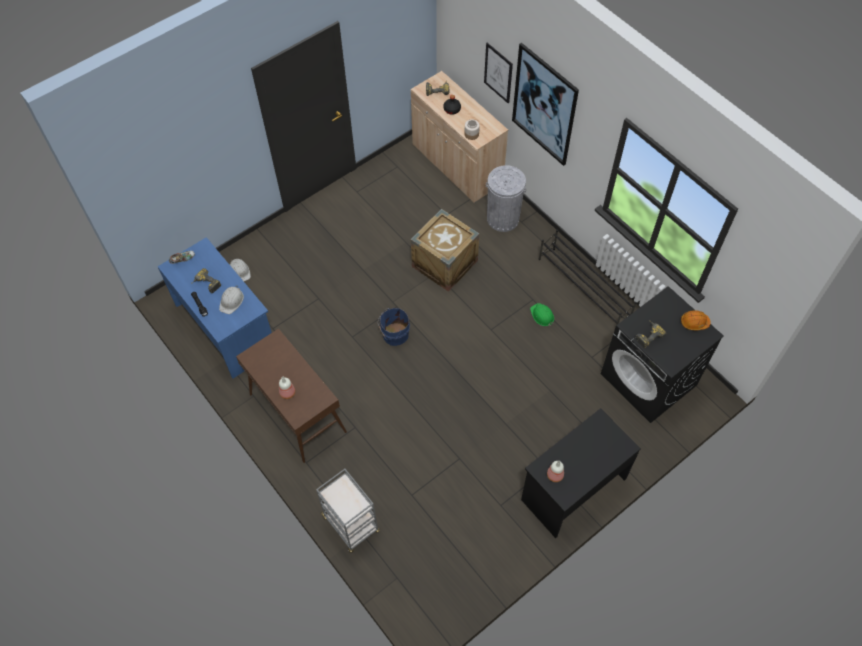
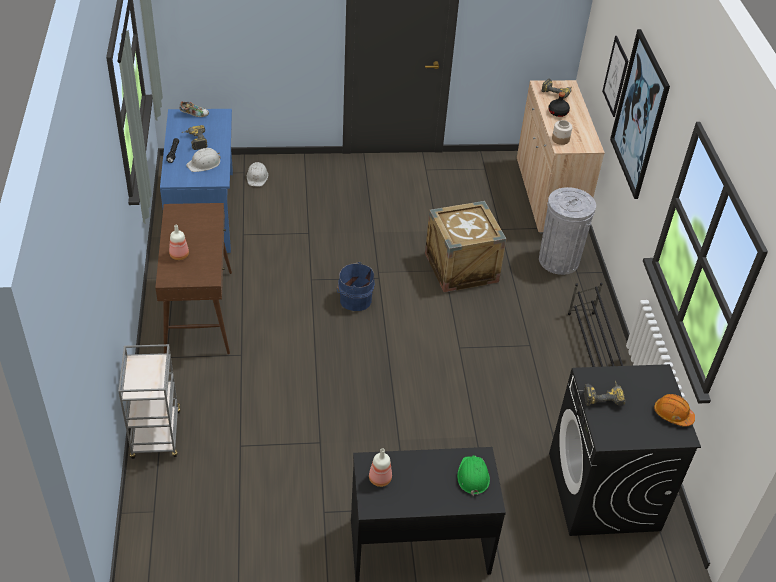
camera: 30 degrees right, 15 degrees down
green hard hat [530,303,554,326] -> green hard hat moved to [457,455,490,496]

